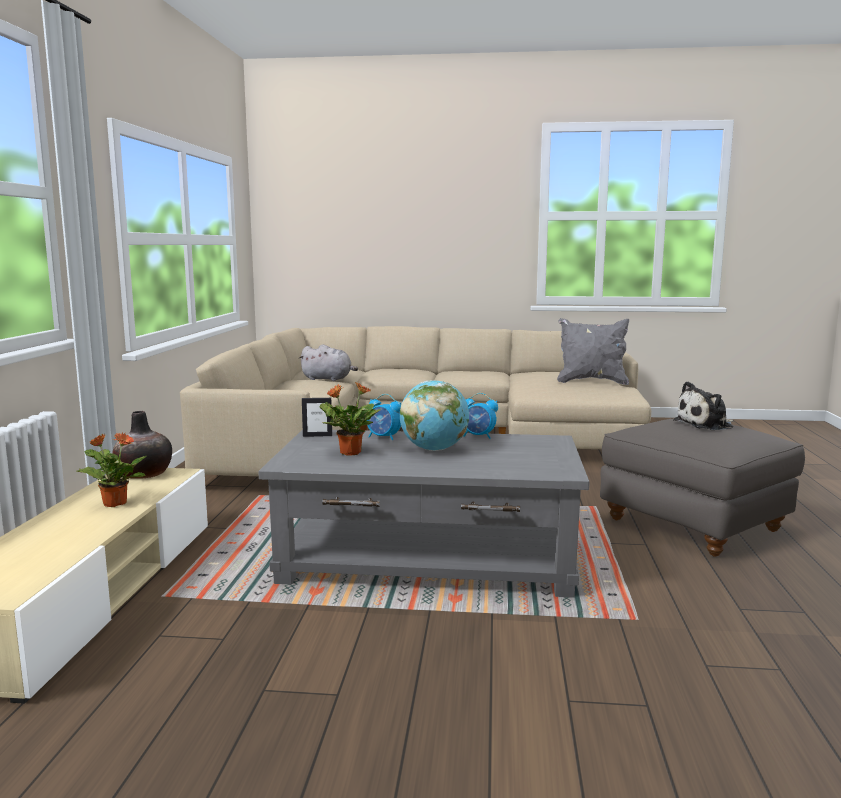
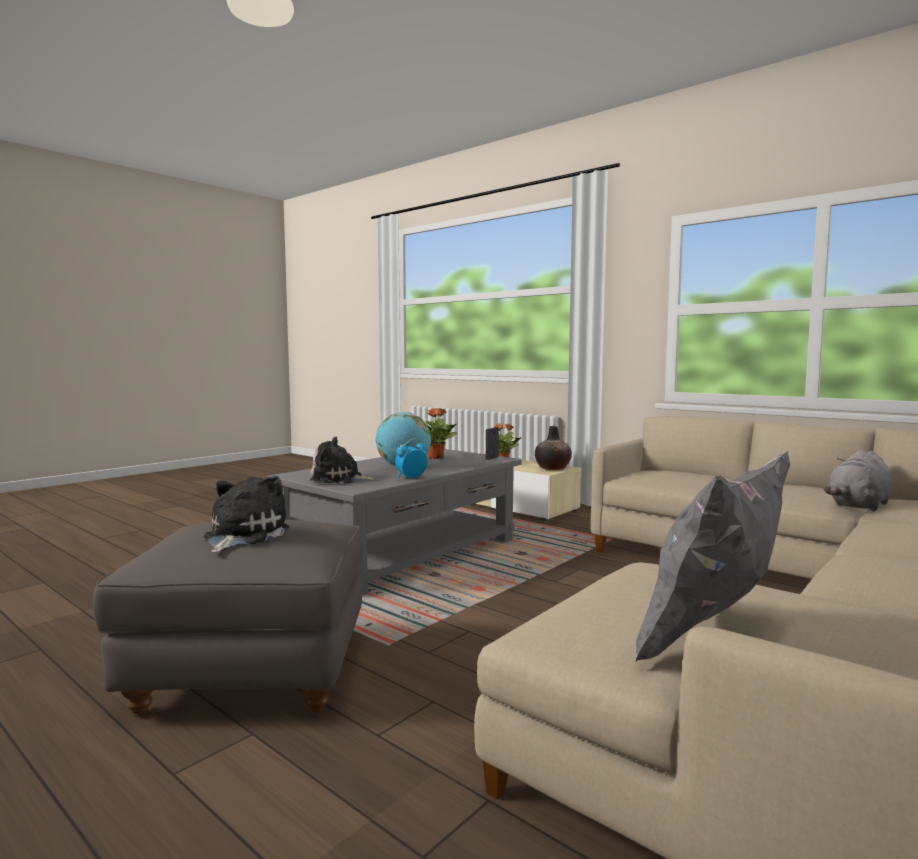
camera: 125 degrees right, 5 degrees down
alarm clock [367,394,401,441] -> none
none -> plush toy [310,437,378,484]

